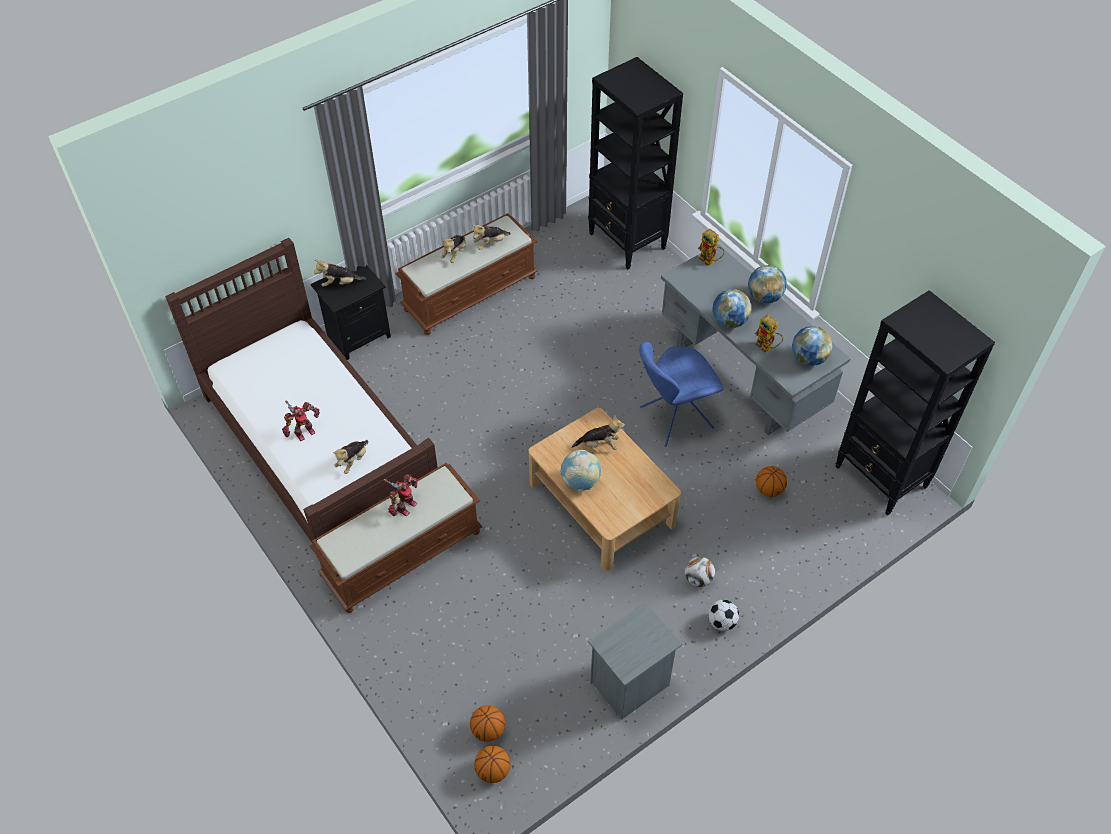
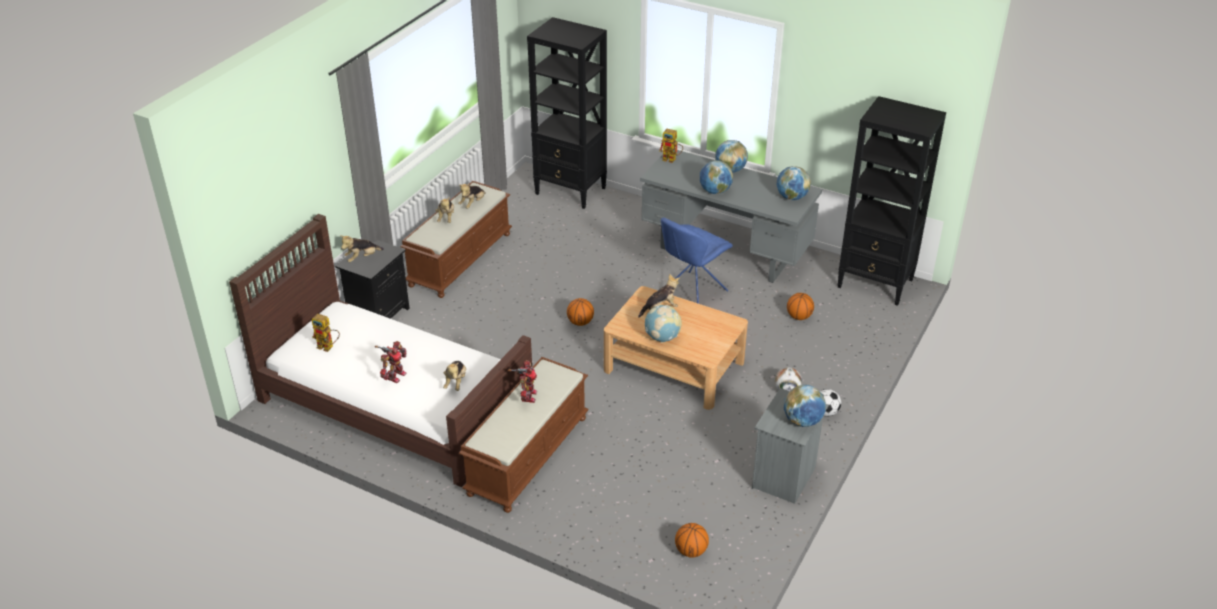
camera: 25 degrees left, 15 degrees down
basketball [474,746,511,783] -> basketball moved to [567,298,594,326]
toy robot [755,314,783,353] -> toy robot moved to [311,313,340,352]
none -> globe [784,385,826,427]

